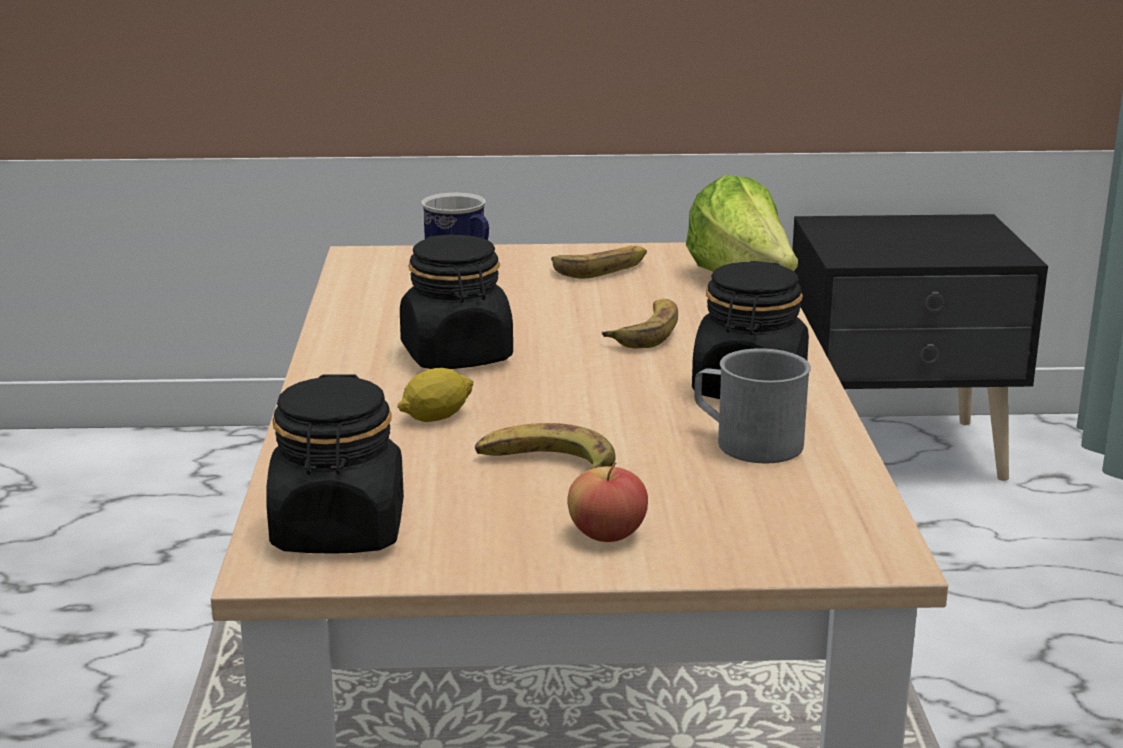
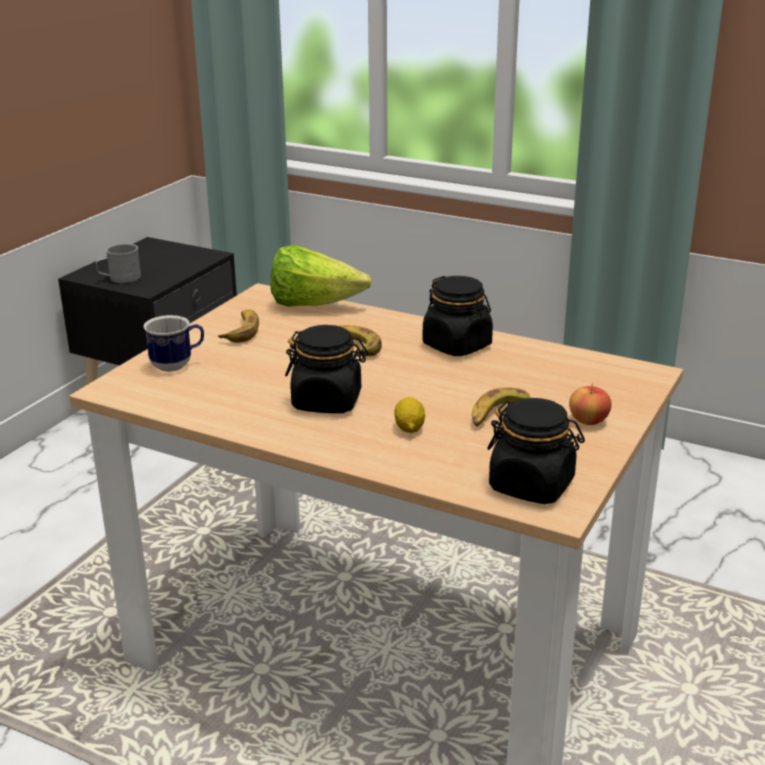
camera: 60 degrees left, 5 degrees up
grey mug [694,348,811,463] -> grey mug moved to [96,243,141,283]

